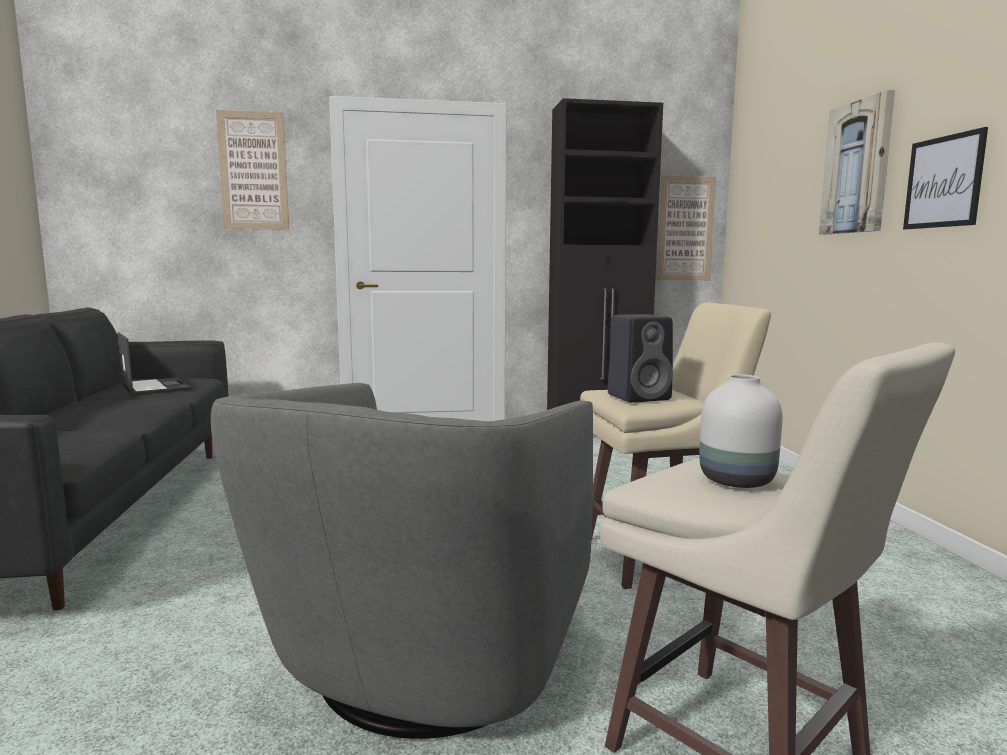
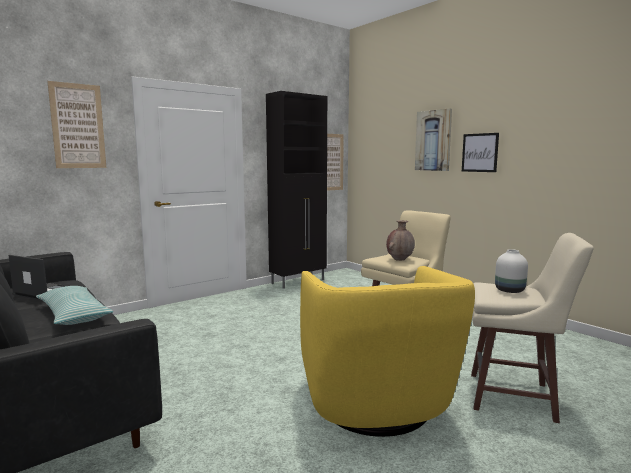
camera: 30 degrees left, 0 degrees up
grey armchair [211,383,593,739] -> yellow armchair [300,266,475,437]
black speaker [608,314,673,403] -> brown vase [386,220,415,261]
none -> pillow [36,286,113,325]

